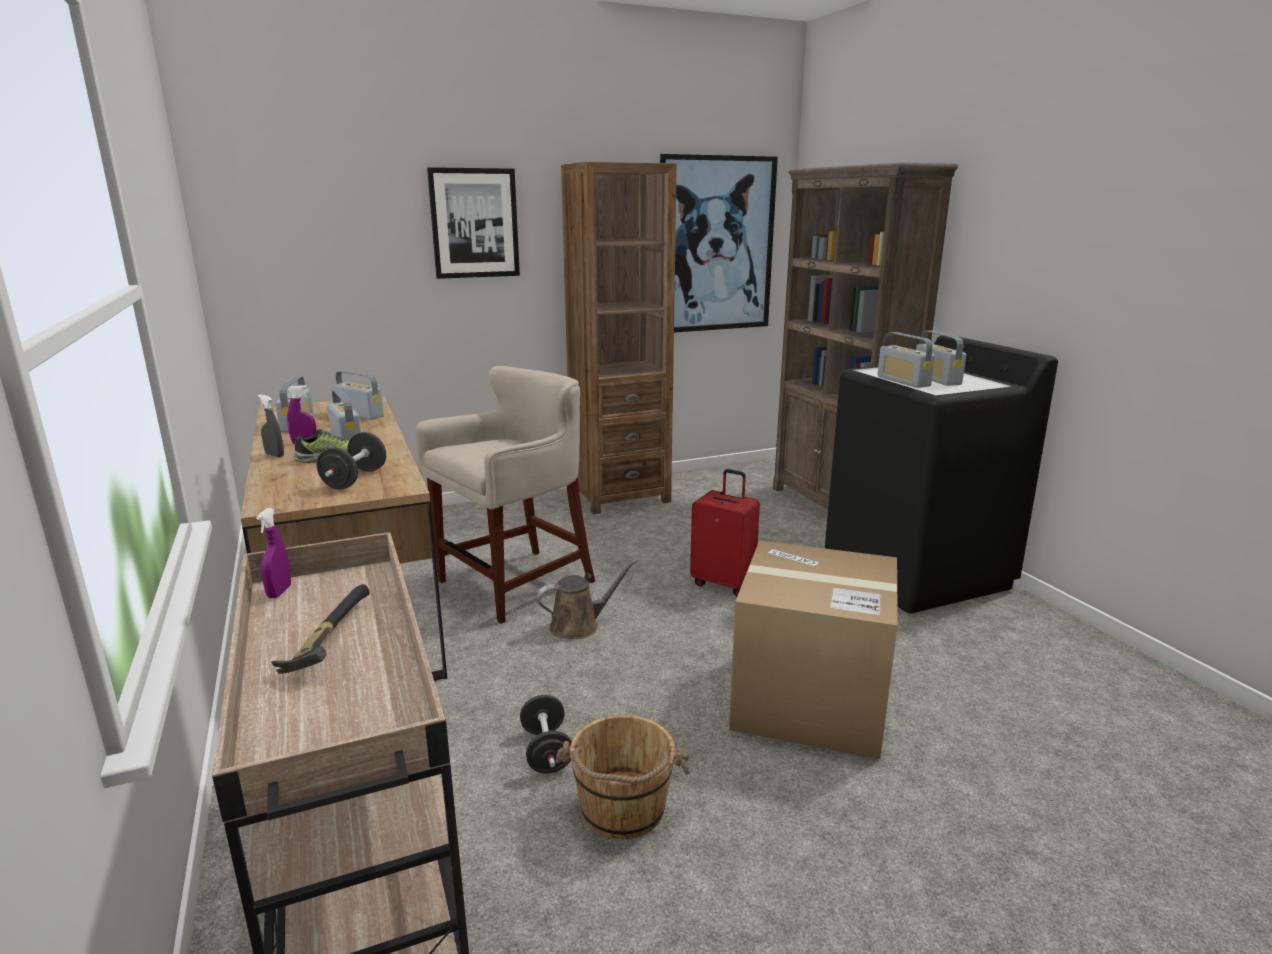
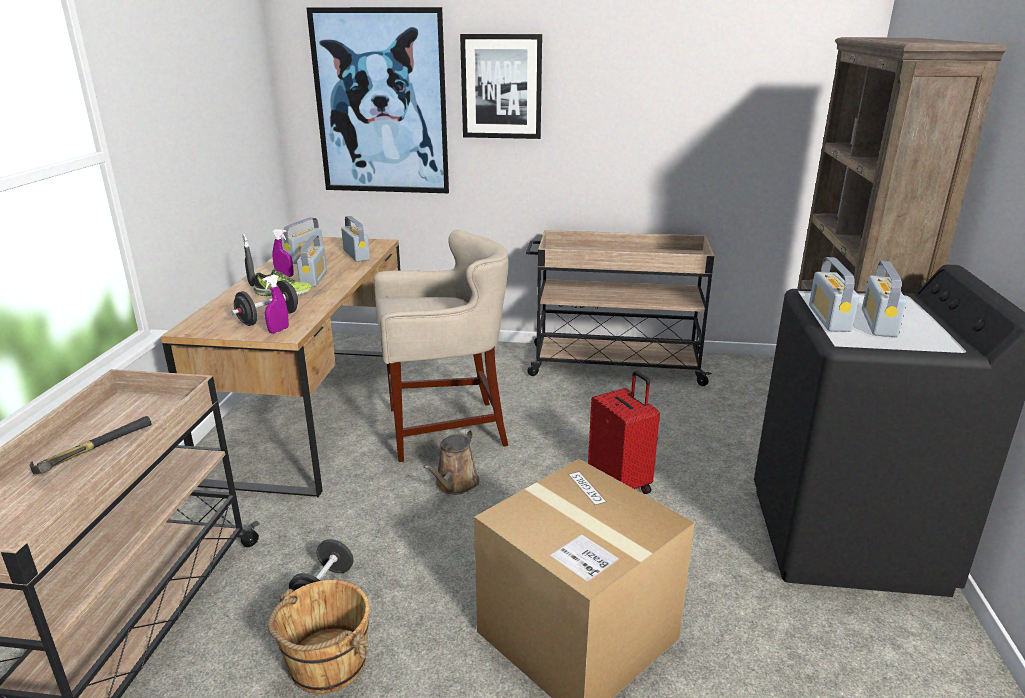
camera: 30 degrees right, 5 degrees up
purple spray bottle [256,508,291,598] -> purple spray bottle moved to [262,275,289,334]
brown watering can [537,559,638,639] -> brown watering can turned 105 degrees clockwise [423,429,480,495]
brown bookcase [561,162,677,514] -> beige cart [526,230,714,386]
picture [660,154,778,333] -> picture moved to [306,7,449,193]

